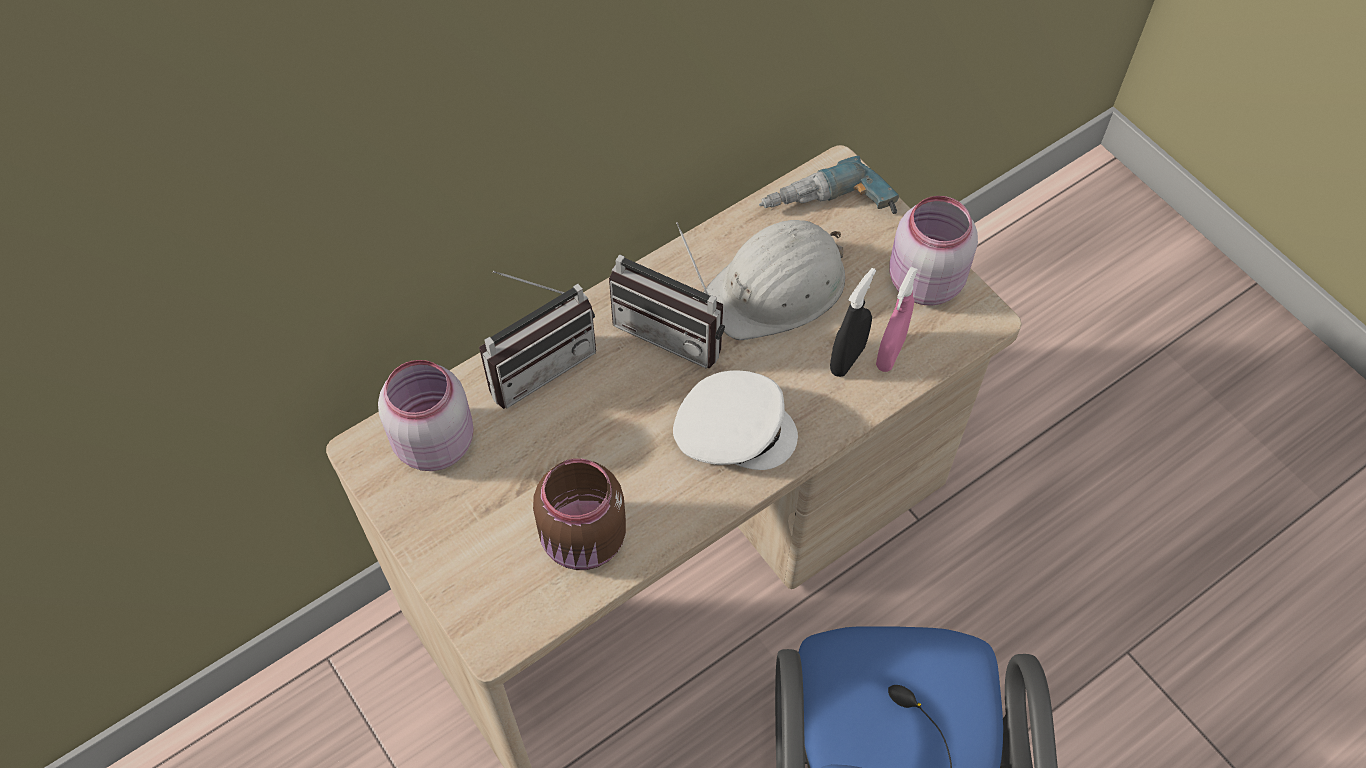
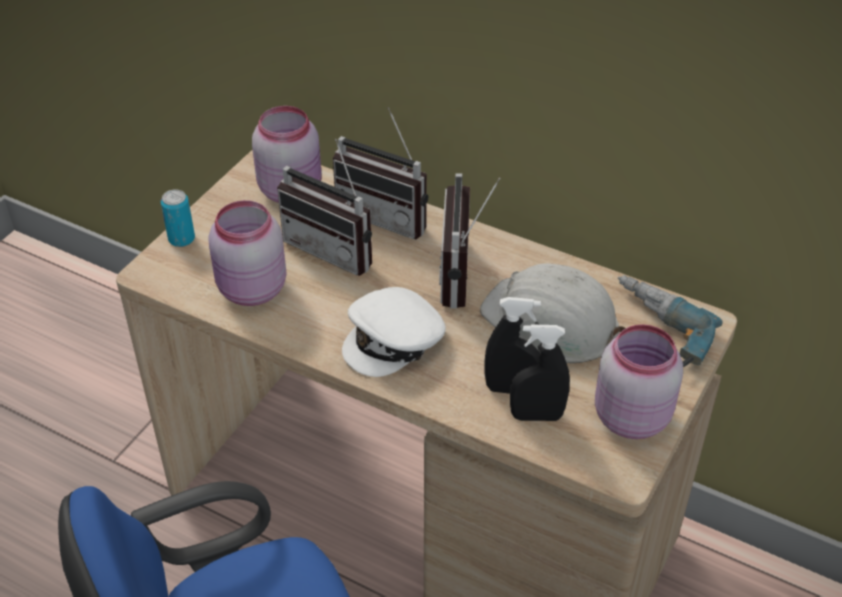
camera: 65 degrees right, 15 degrees down
brown jar [533,458,626,570] -> pink jar [208,200,286,306]
white cap [673,371,798,470] -> white cap turned 60 degrees clockwise [342,287,446,377]
pink spray bottle [876,267,918,372] -> black spray bottle [510,325,570,421]
none -> can [161,190,195,247]
none -> radio [277,139,372,276]

